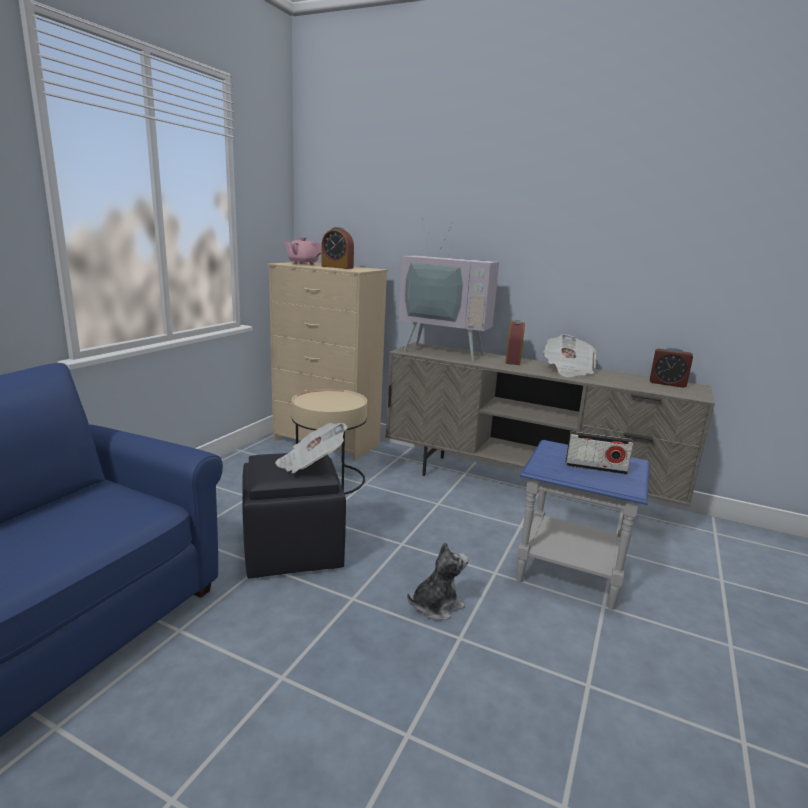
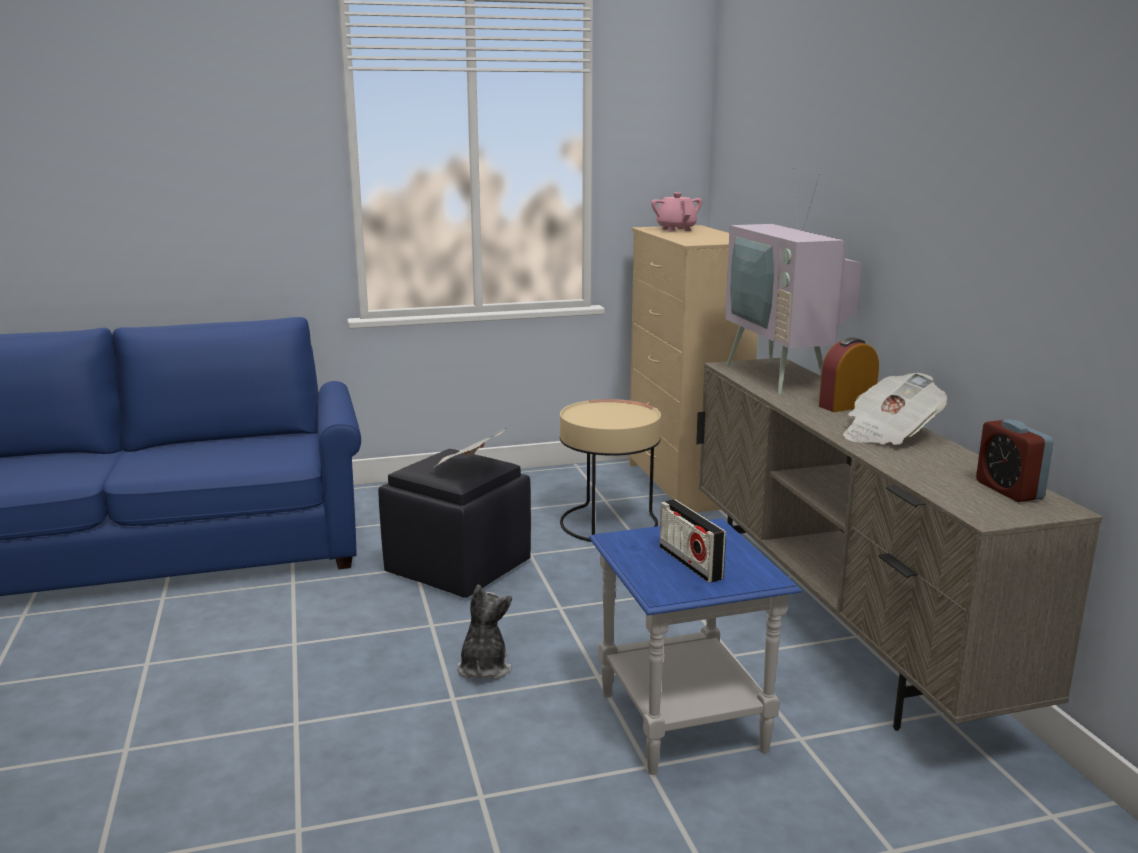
camera: 50 degrees right, 0 degrees up
alarm clock [321,227,354,269] -> none
plush toy [407,542,468,621] -> plush toy turned 105 degrees counterclockwise [457,585,512,679]

